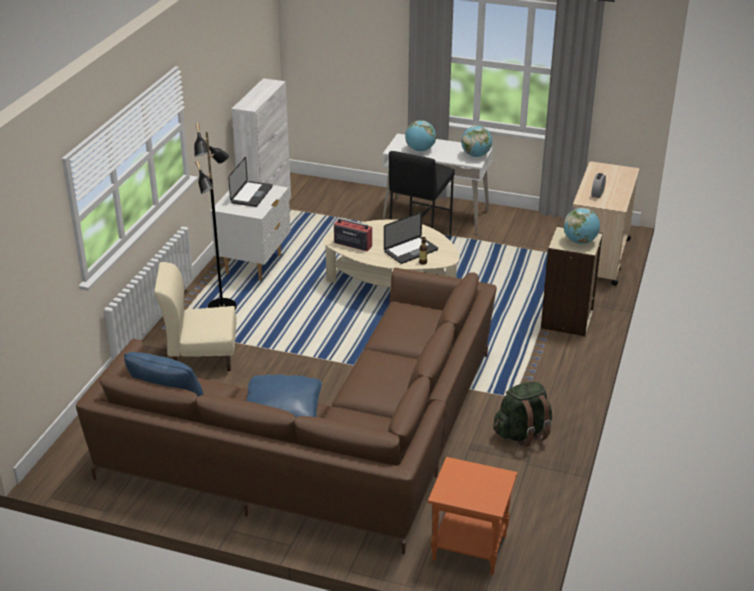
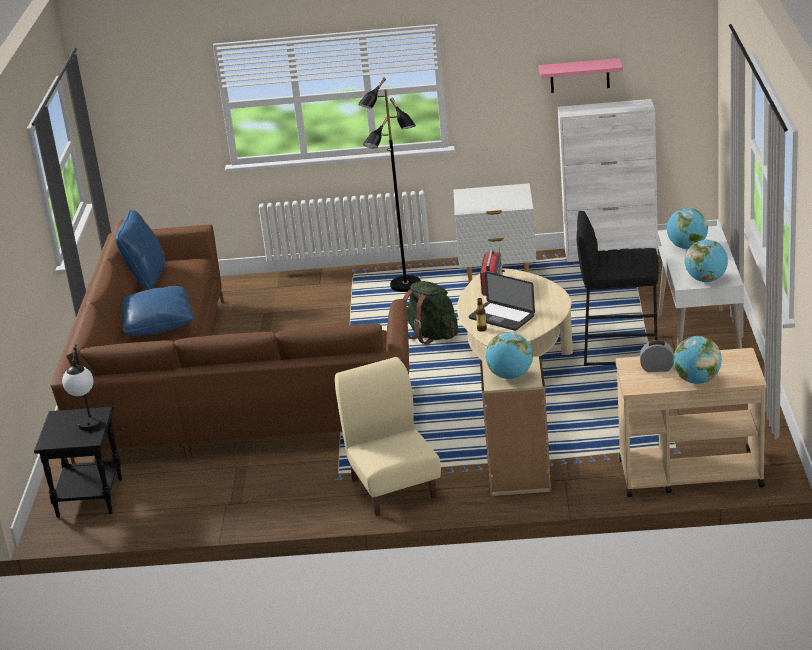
camera: 75 degrees right, 5 degrees down
beige chair [154,262,237,371] -> beige chair moved to [335,357,441,516]
laptop [228,157,273,207] -> none
orange side table [428,457,518,575] -> black side table [34,406,122,518]
green backpack [493,382,552,447] -> green backpack moved to [403,281,458,344]
none -> table lamp [62,344,102,431]
none -> pink shelf [539,58,623,93]
none -> globe [673,336,722,384]

